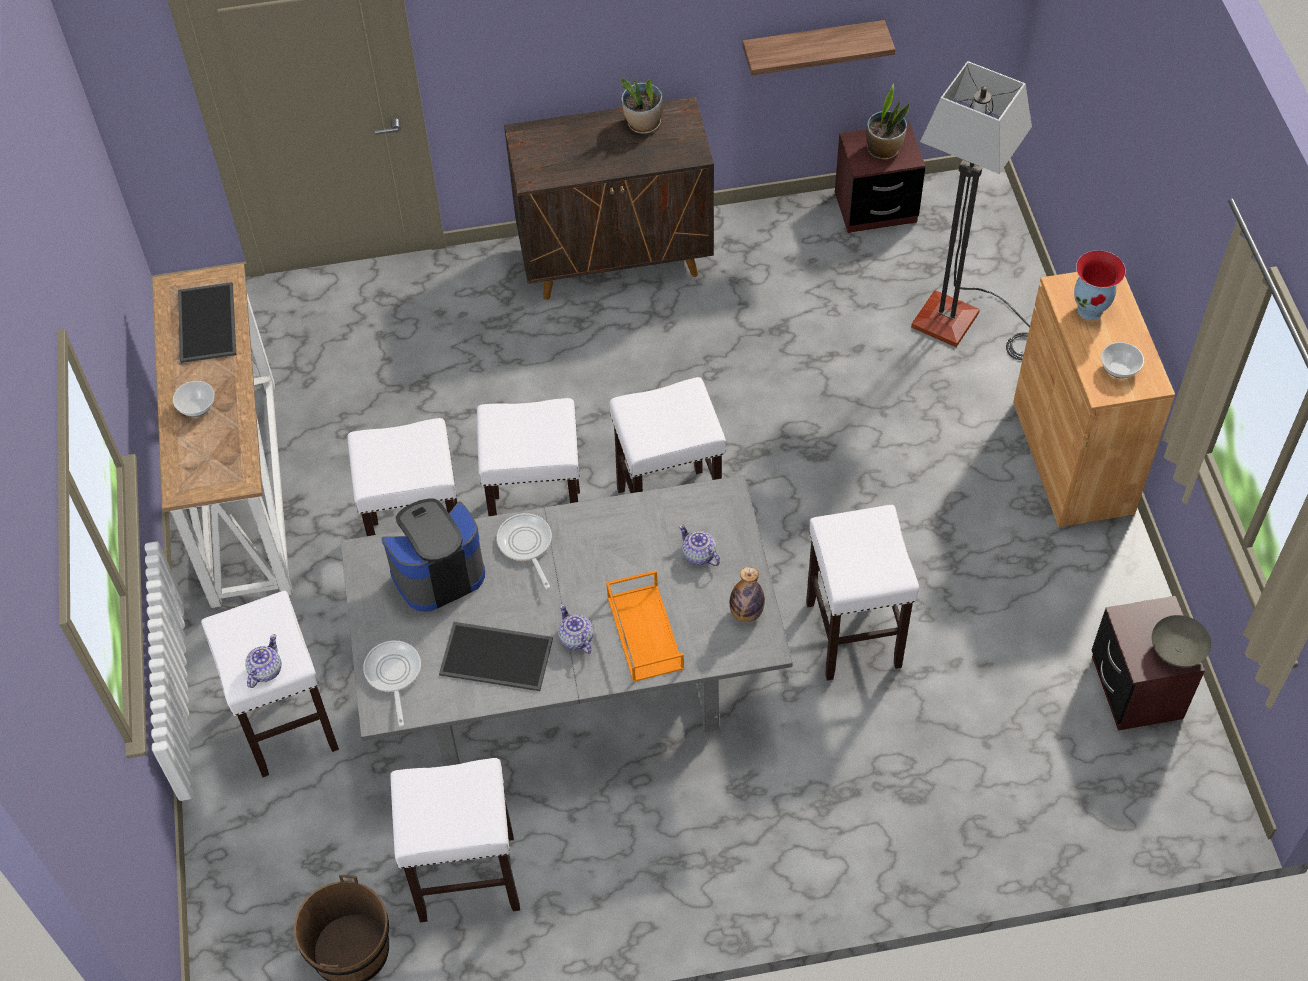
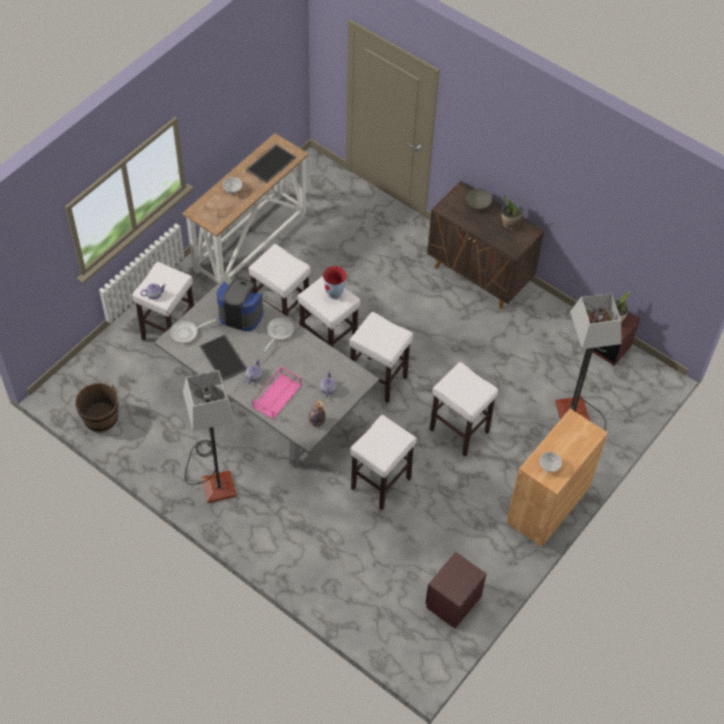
camera: 45 degrees right, 0 degrees up
frying pan [363,640,421,727] -> frying pan turned 150 degrees counterclockwise [171,319,216,343]
white stool [390,758,520,922] -> white stool moved to [430,362,498,457]
orange tray [606,570,684,683] -> pink tray [252,366,302,419]
shelf [742,20,895,75] -> none
vase [1074,250,1126,320] -> vase moved to [323,266,347,299]
grey bowl [1152,615,1211,667] -> grey bowl moved to [466,188,492,210]
none -> floor lamp [183,370,237,503]

